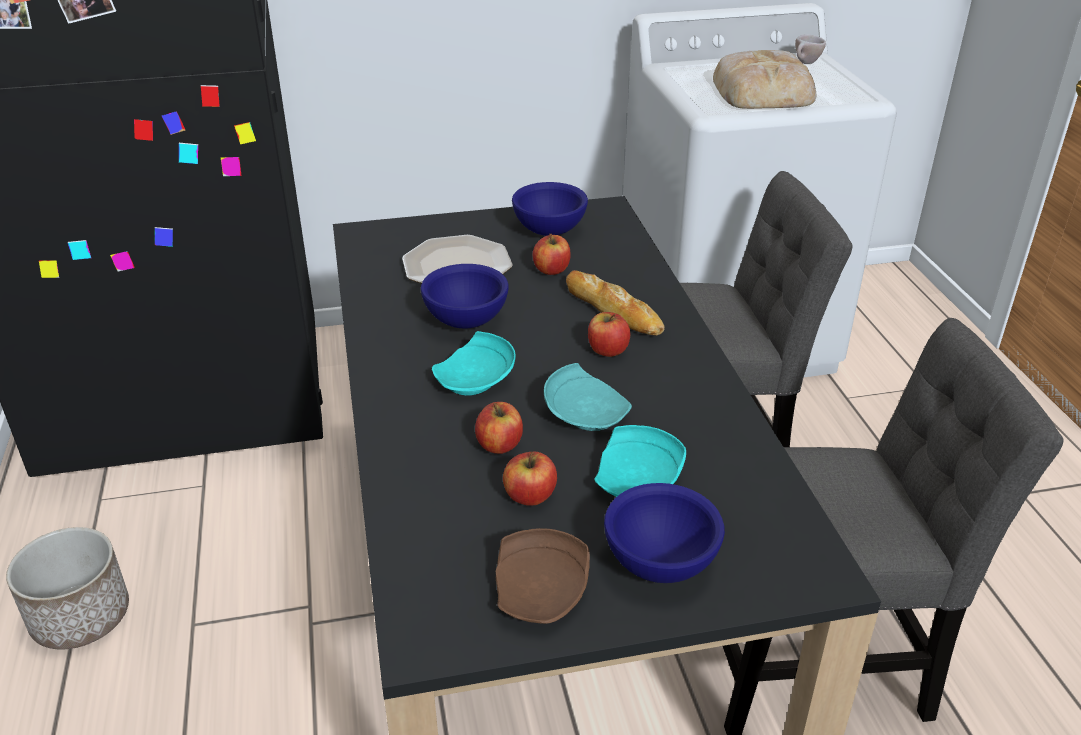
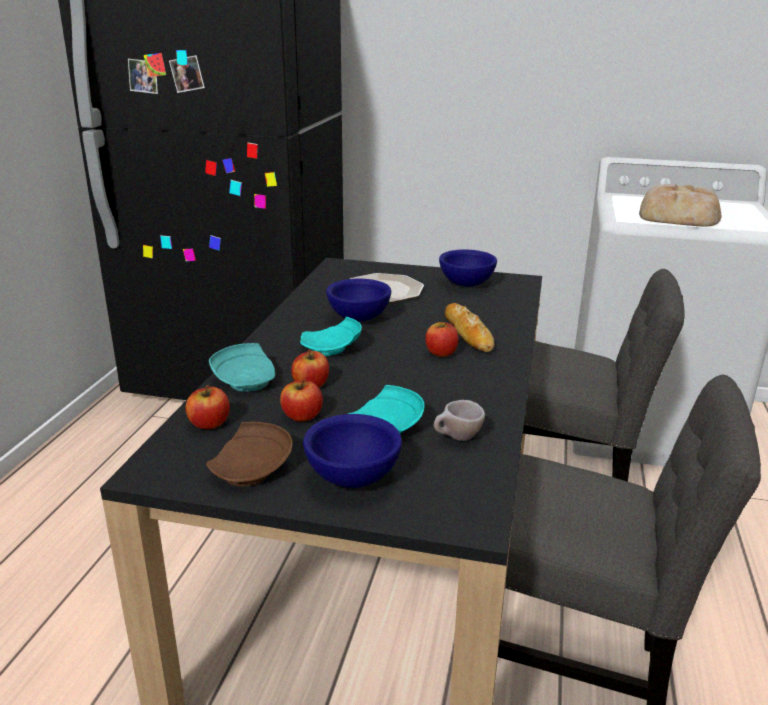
camera: 25 degrees right, 10 degrees down
planter [6,527,129,650] -> none
apple [533,234,570,275] -> apple moved to [185,385,230,429]
turquoise plate [544,363,632,431] -> turquoise plate moved to [209,343,275,392]
beige cup [795,34,826,64] -> beige cup moved to [434,400,485,441]

